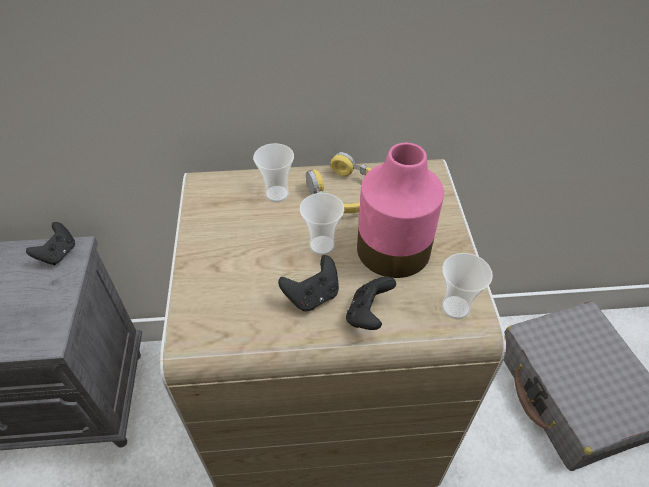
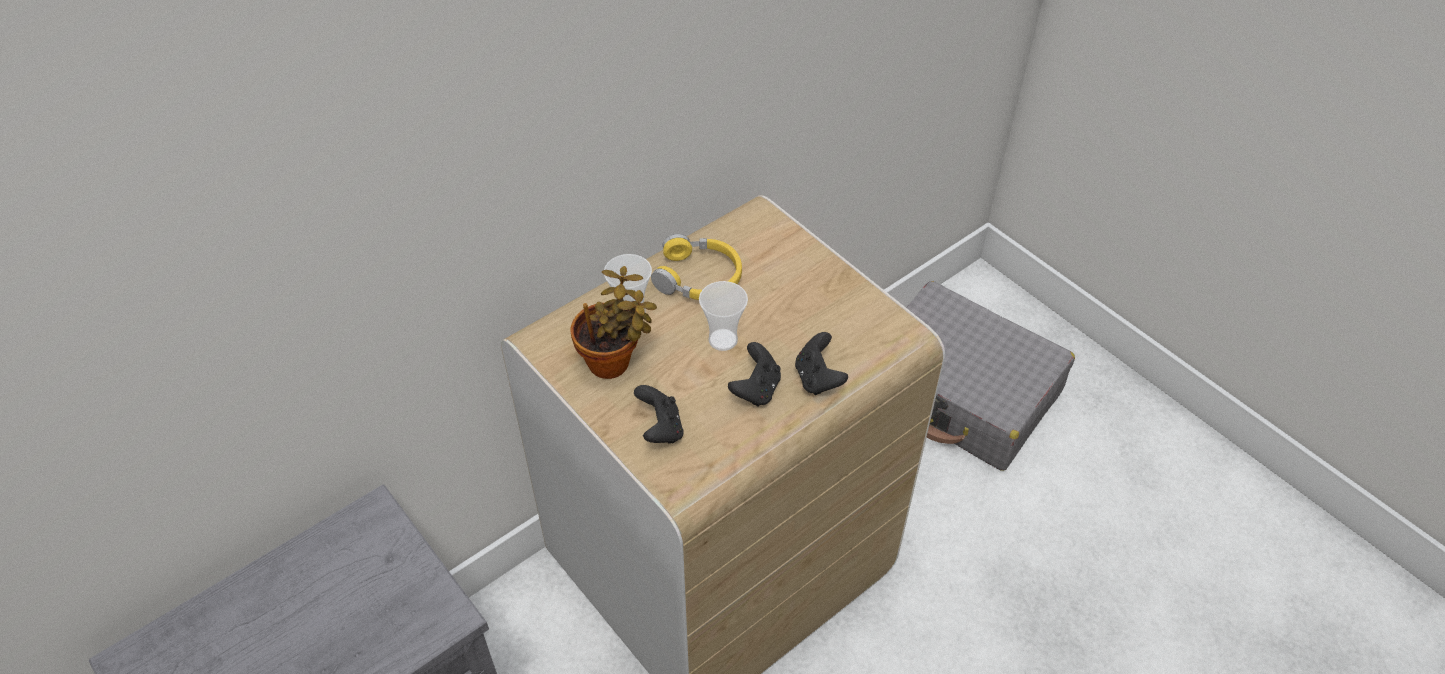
camera: 35 degrees left, 0 degrees up
black game controller [26,222,75,265] -> black game controller moved to [634,385,684,444]
pink vase [357,143,444,278] -> none
cup [442,253,493,319] -> none
none -> potted plant [571,266,657,379]

